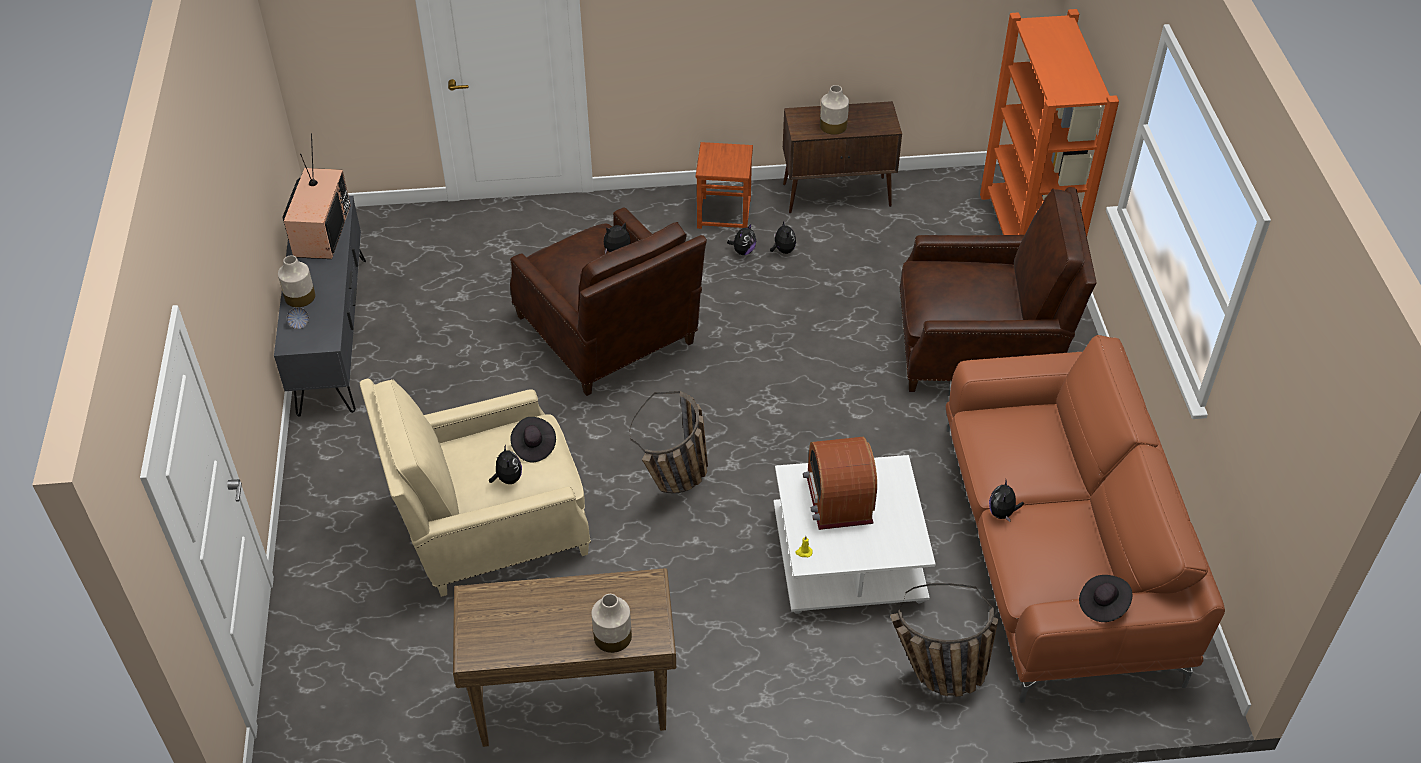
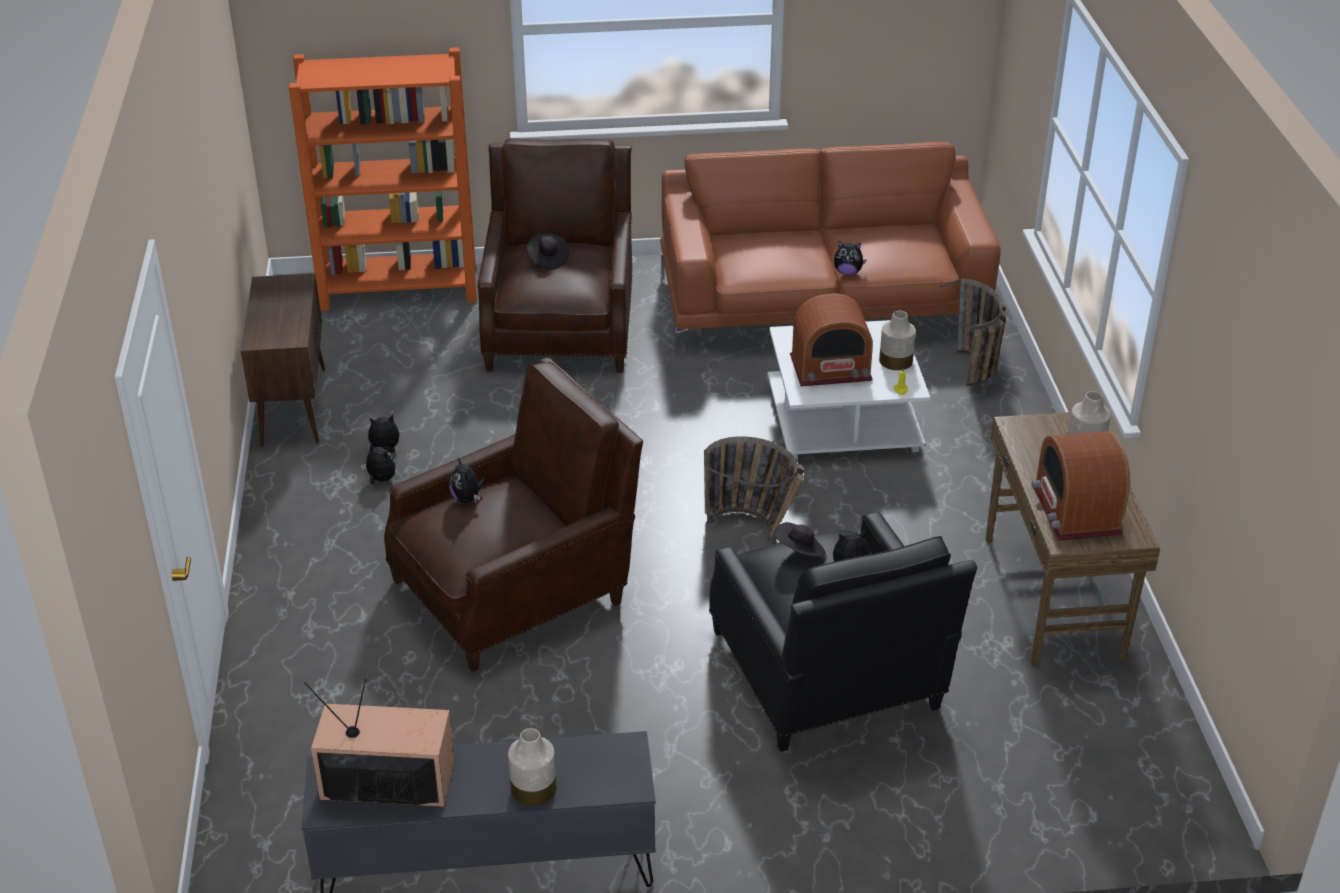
camera: 90 degrees left, 10 degrees down
bowl [287,307,309,329] -> none
beige armchair [360,379,591,597] -> black armchair [709,512,977,752]
brown stool [696,142,753,229] -> none
beige vase [820,85,849,135] -> beige vase moved to [879,311,916,370]
black hat [1079,575,1132,622] -> black hat moved to [527,233,570,270]
none -> radio [1032,431,1130,541]

